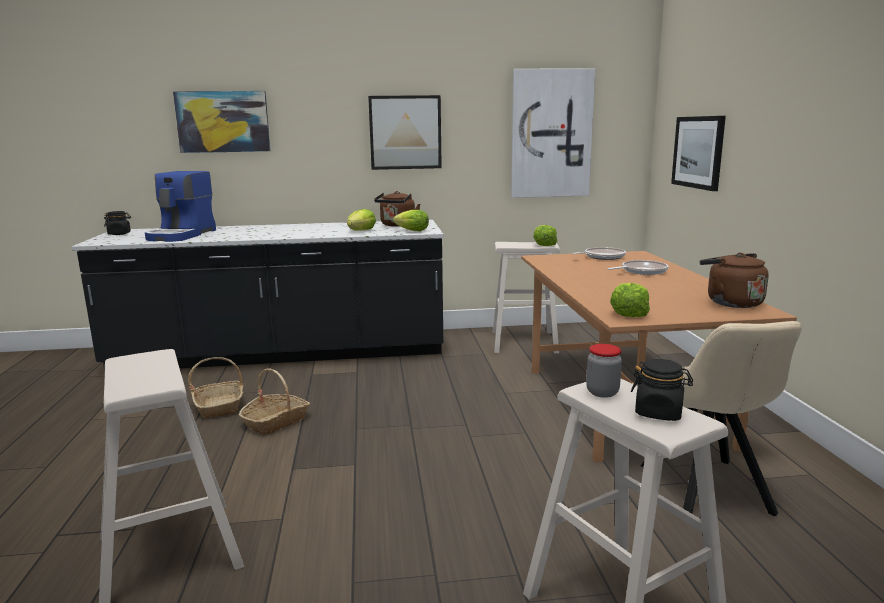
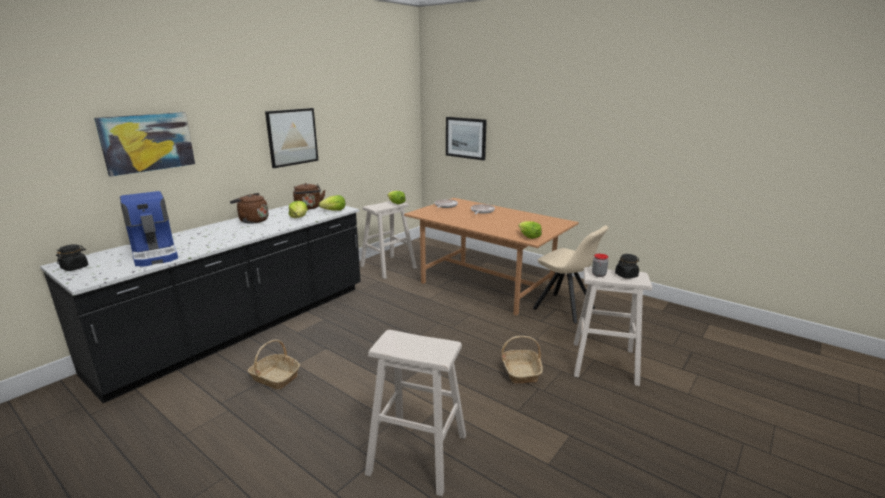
camera: 45 degrees left, 5 degrees up
basket [239,369,310,435] -> basket moved to [501,336,543,383]
picture [511,68,595,198] -> none
brown kettle [700,253,769,308] -> brown kettle moved to [230,193,268,224]

